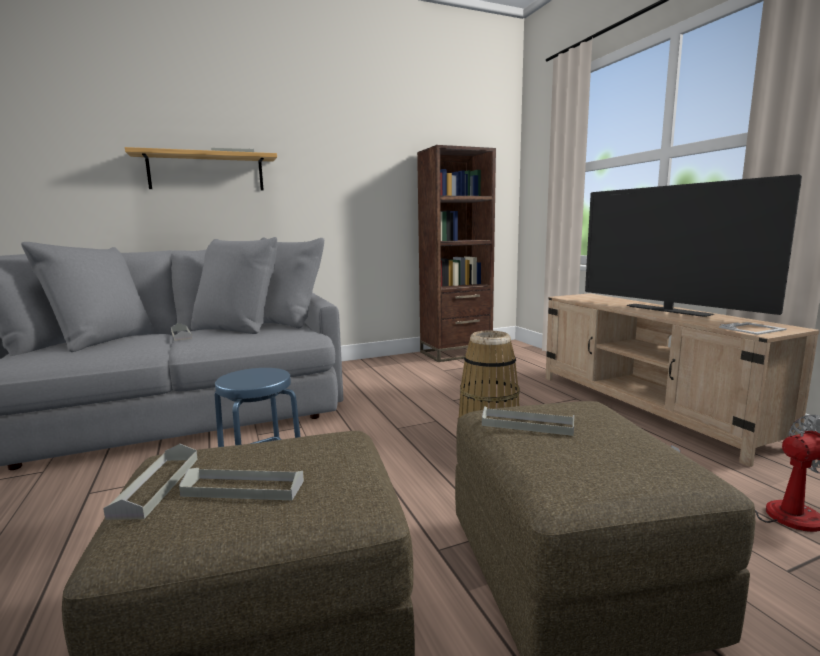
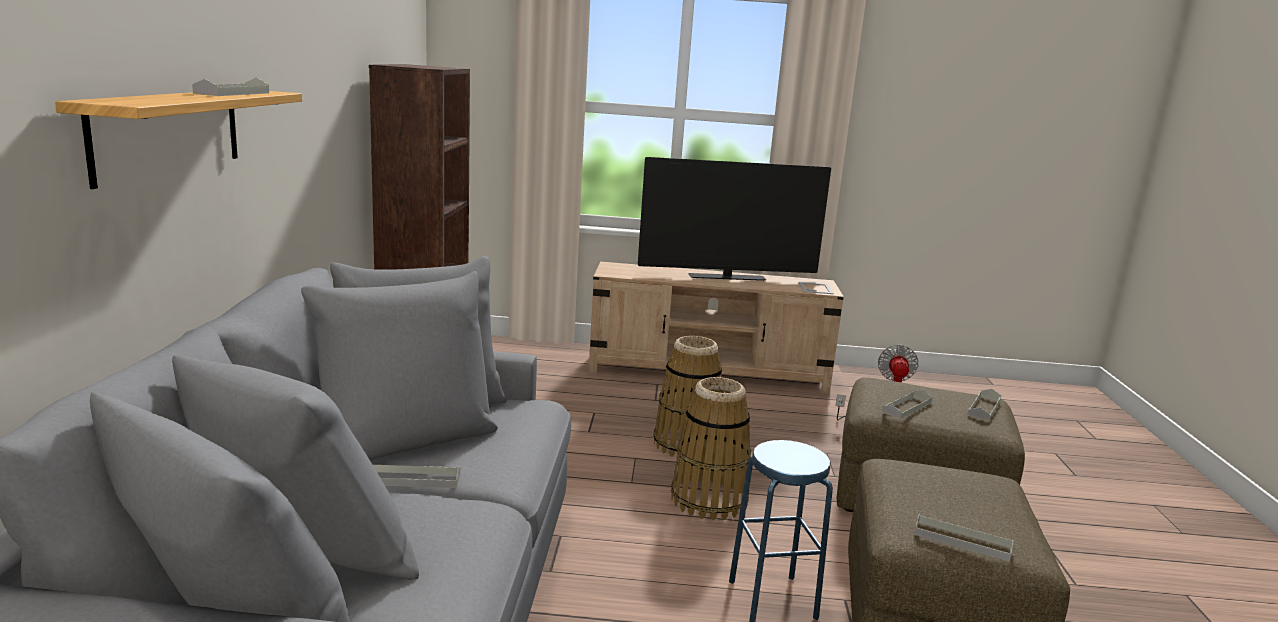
camera: 65 degrees left, 5 degrees up
grey tray [179,468,304,500] -> grey tray moved to [968,389,1001,421]
none -> basket [671,377,751,520]

